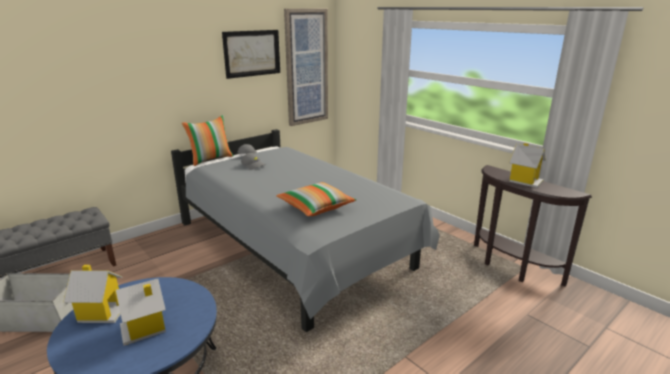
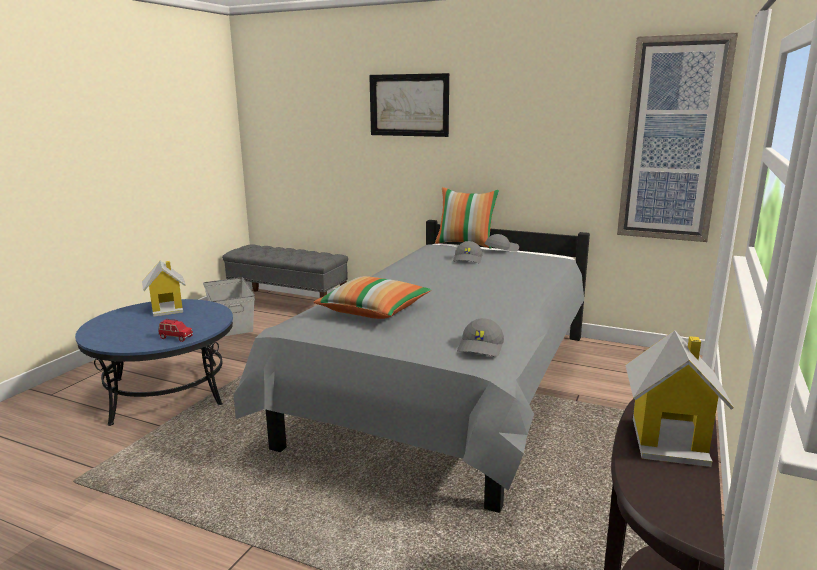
camera: 65 degrees right, 5 degrees down
toy house [116,279,166,346] -> none
picture [222,30,280,79] -> picture moved to [369,73,449,137]
none -> red toy car [158,319,193,342]
none -> grey cap [457,318,504,357]

